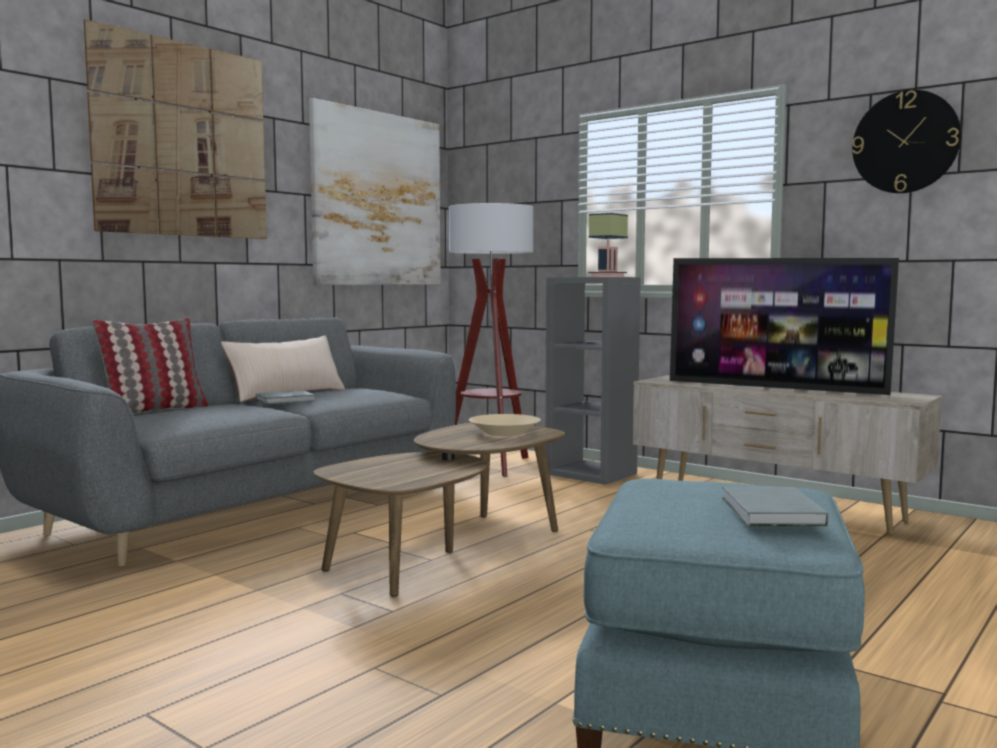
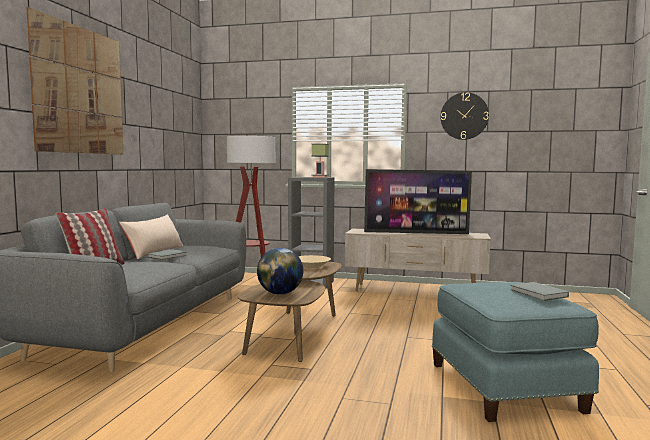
camera: 25 degrees left, 0 degrees up
picture [309,98,441,285] -> none
none -> globe [257,248,303,295]

